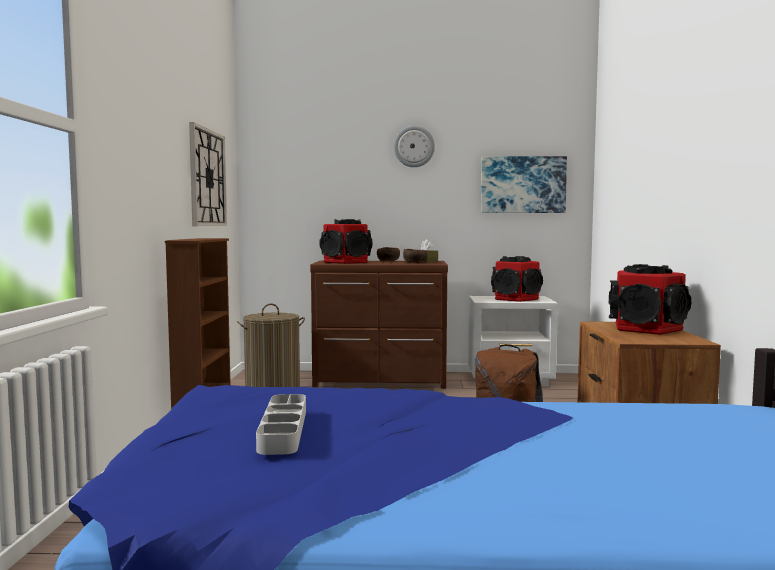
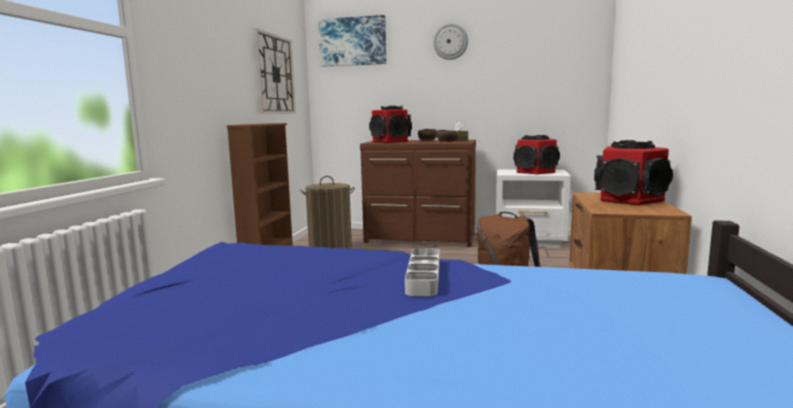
camera: 10 degrees right, 5 degrees up
grey tray [256,394,306,455] -> grey tray moved to [405,248,440,297]
picture [481,156,567,213] -> picture moved to [318,15,386,67]

